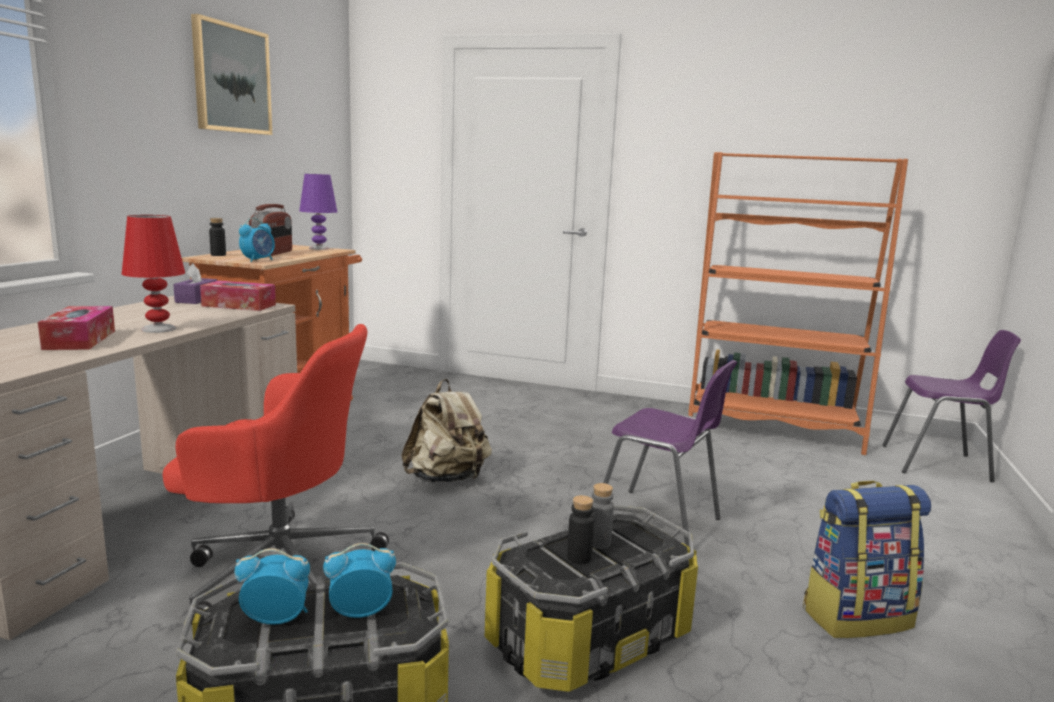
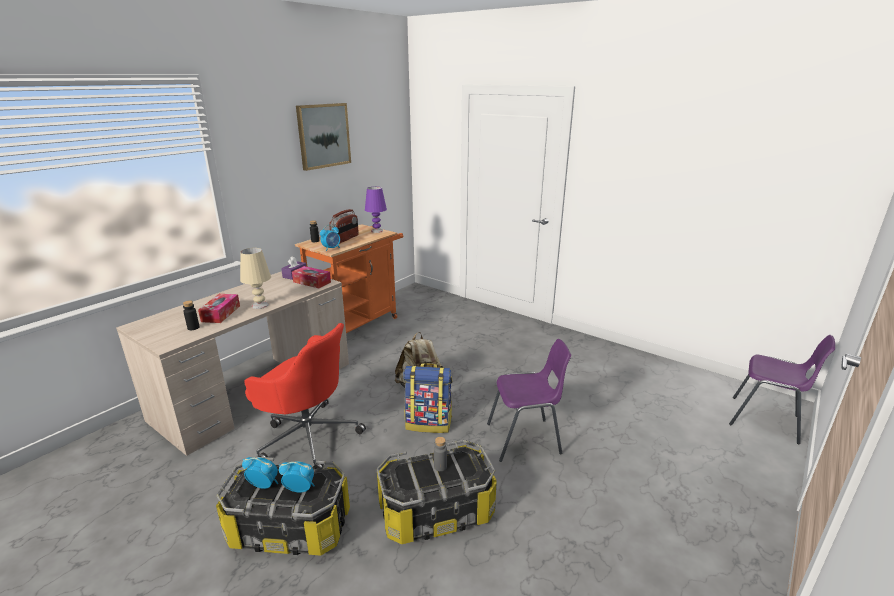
camera: 20 degrees right, 10 degrees up
red table lamp [122,215,185,333] -> beige table lamp [240,248,271,309]
black bottle [567,495,594,564] -> black bottle moved to [183,301,200,330]
purple chair [603,360,738,546] -> purple chair turned 60 degrees counterclockwise [487,339,571,462]
orange bookcase [688,152,908,455] -> none
backpack [803,481,931,638] -> backpack moved to [403,363,452,433]

